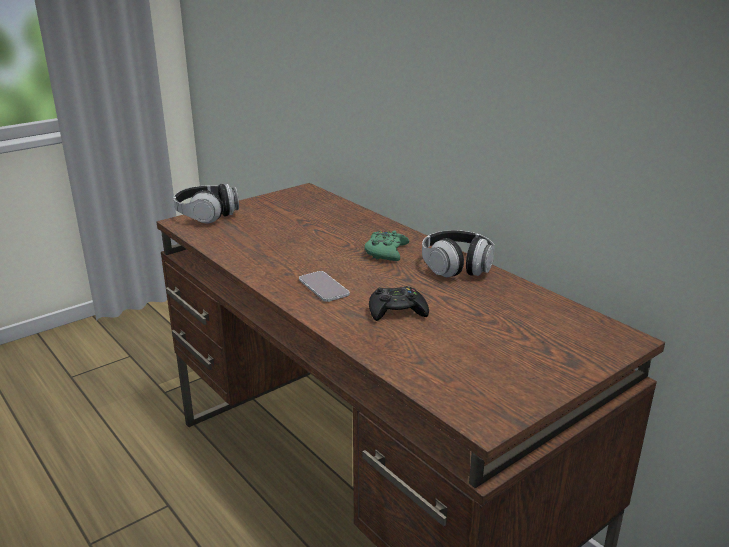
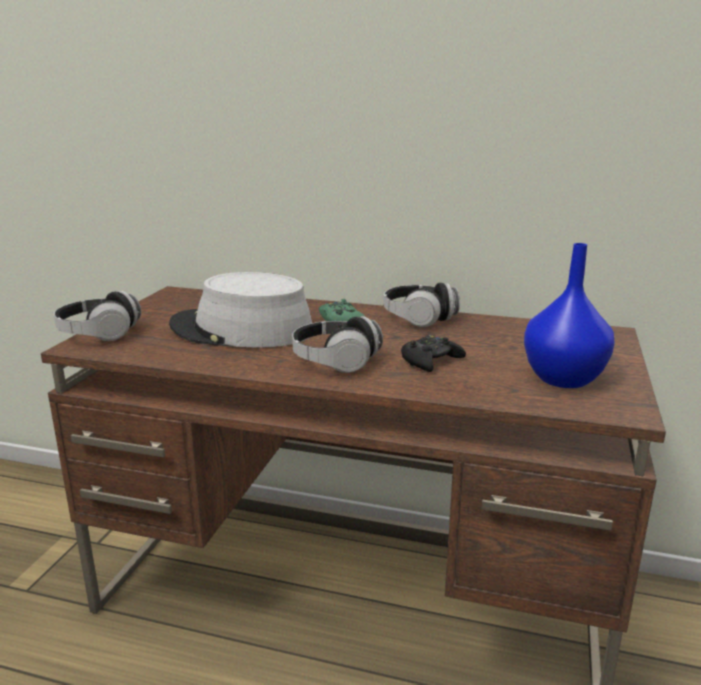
camera: 35 degrees left, 5 degrees down
phone [299,271,349,302] -> headphones [292,316,383,373]
none -> grey hat [169,272,312,348]
none -> blue vase [524,243,615,388]

